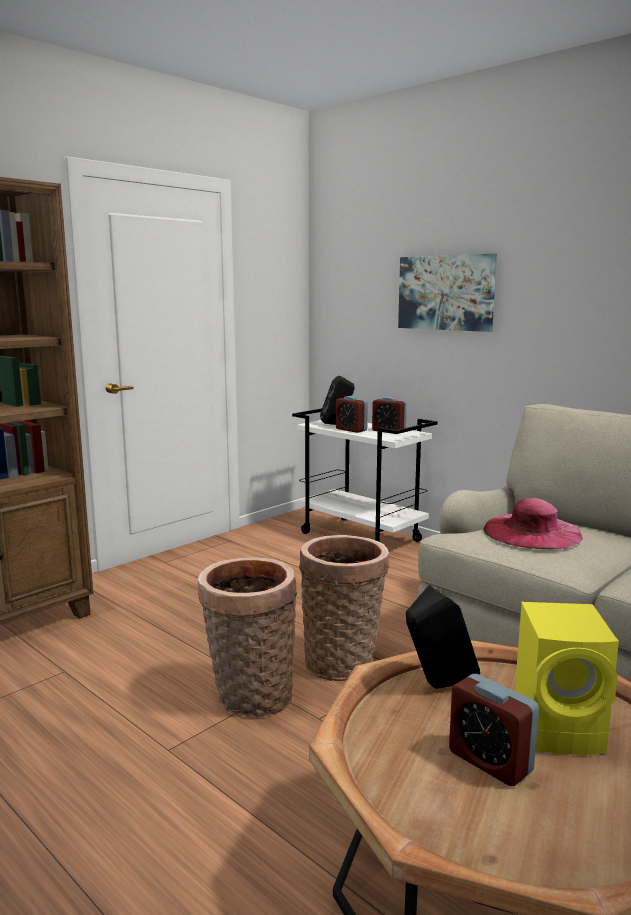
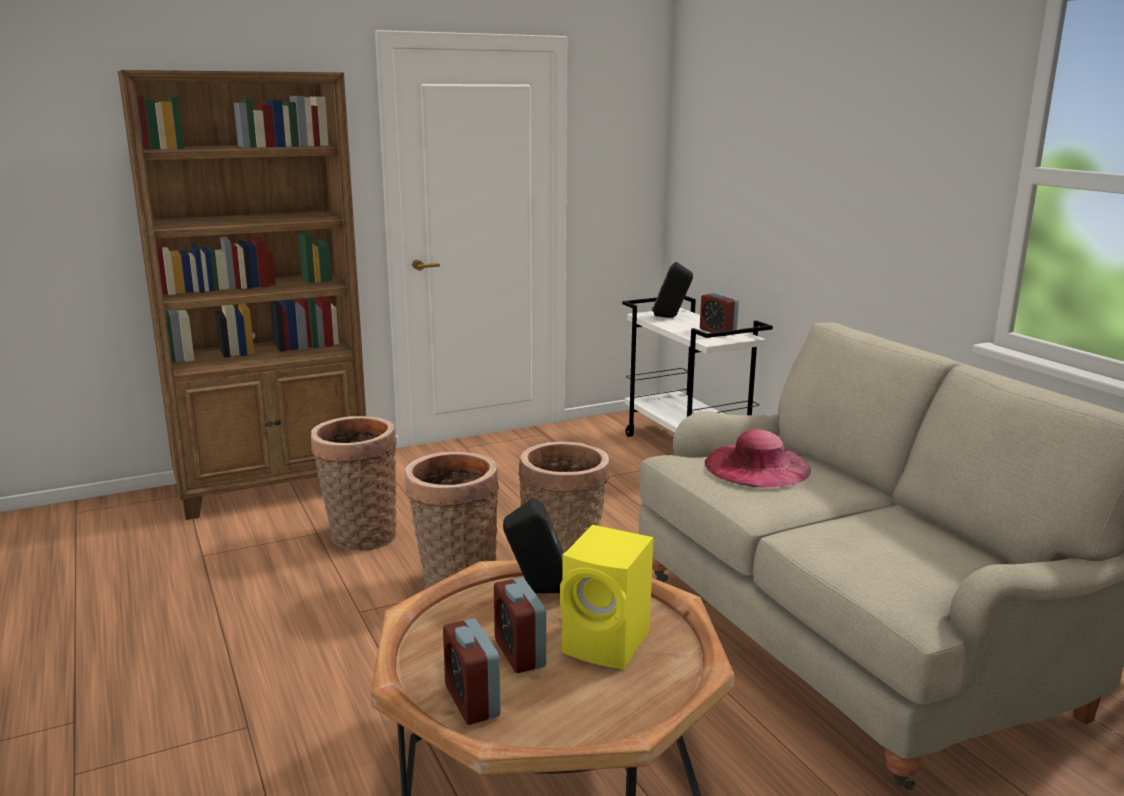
camera: 20 degrees right, 5 degrees up
alarm clock [336,396,368,433] -> alarm clock moved to [443,618,501,725]
picture [398,254,497,332] -> none
none -> basket [311,416,397,551]

